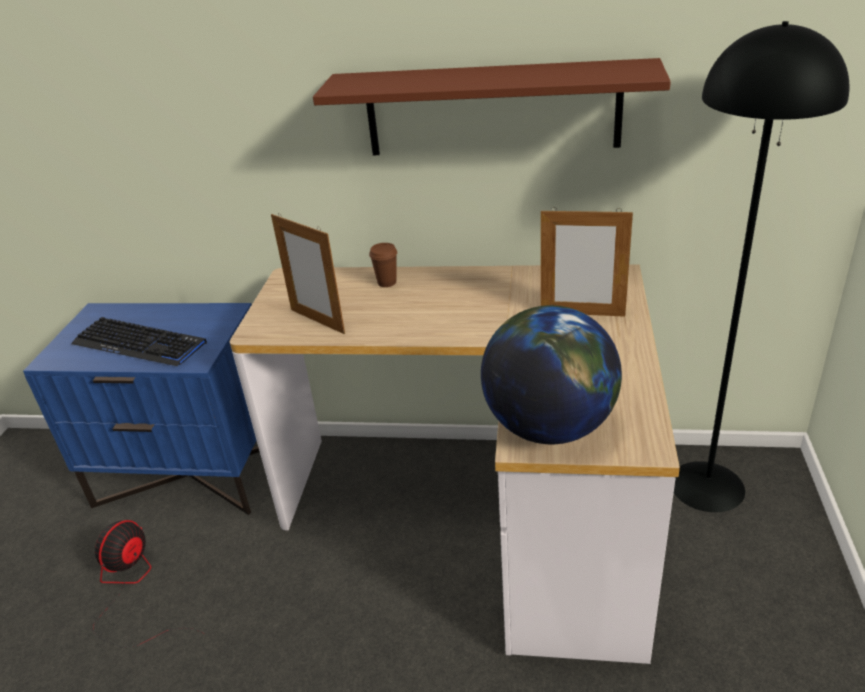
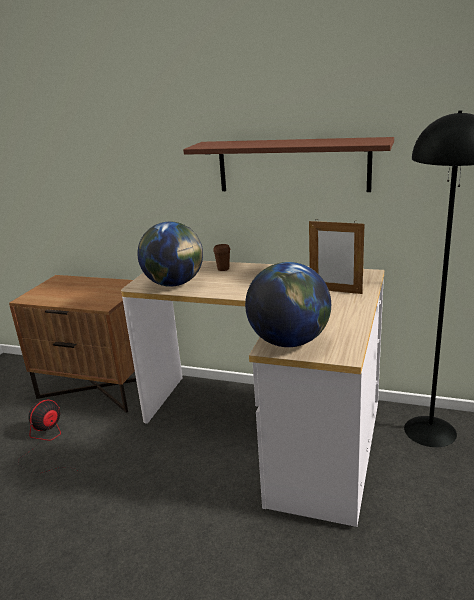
camera: 10 degrees right, 10 degrees down
blue nightstand [23,303,260,515] -> brown nightstand [9,275,136,413]
keyboard [71,317,207,366] -> none
picture frame [271,213,345,334] -> globe [137,221,203,287]

